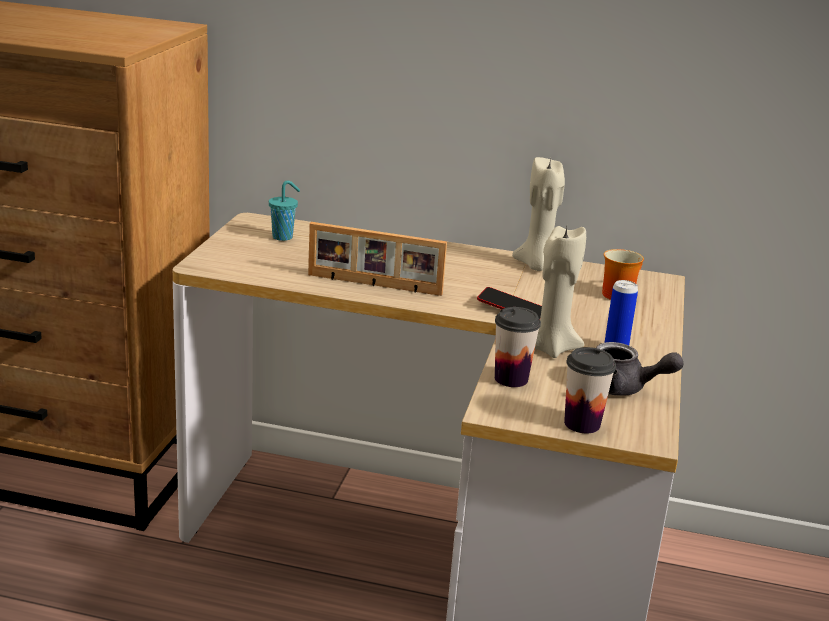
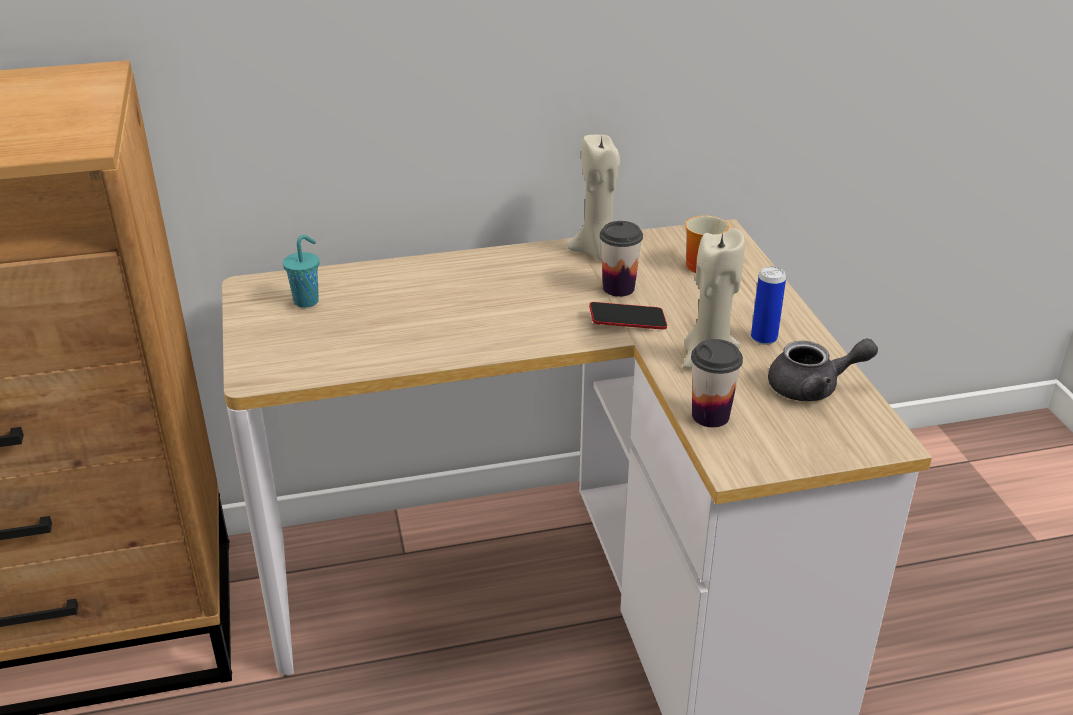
camera: 25 degrees left, 10 degrees up
picture frame [308,222,447,296] -> none
cup [564,347,616,433] -> cup moved to [600,221,643,297]

